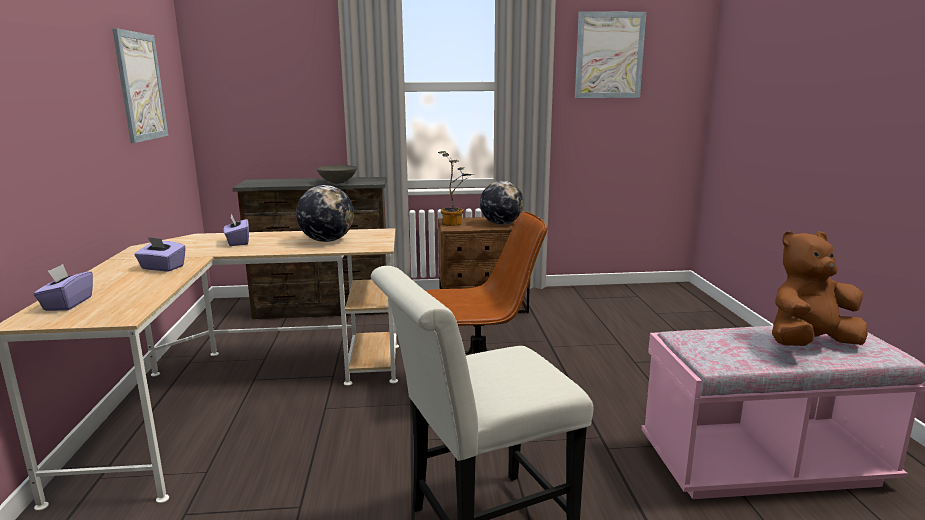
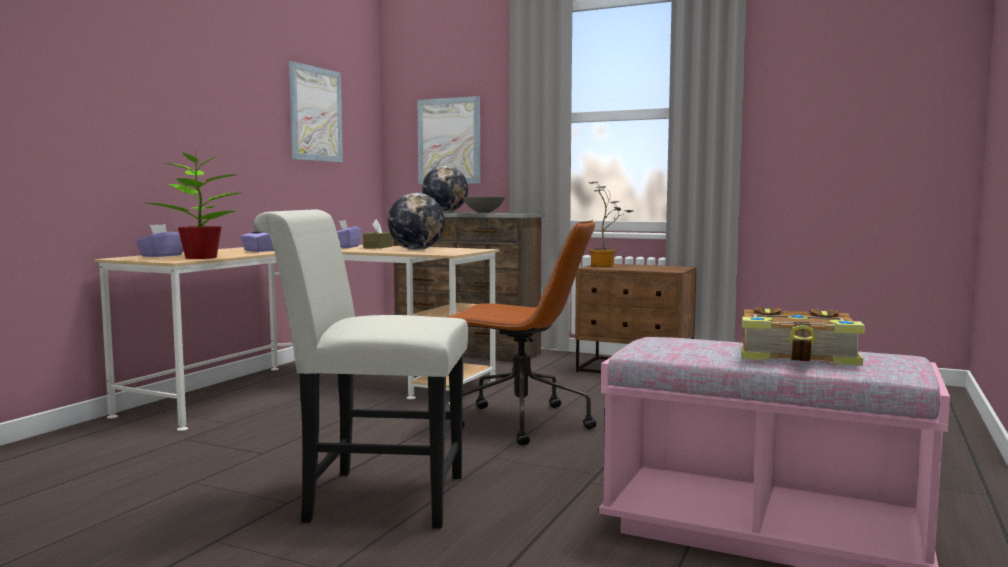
camera: 30 degrees right, 10 degrees down
globe [480,181,524,225] -> globe moved to [422,166,468,212]
picture [575,11,646,98] -> picture moved to [417,96,480,184]
brown plush toy [772,231,868,346] -> book [741,307,865,366]
none -> potted plant [147,149,240,259]
none -> brown tissue box [363,219,393,249]

